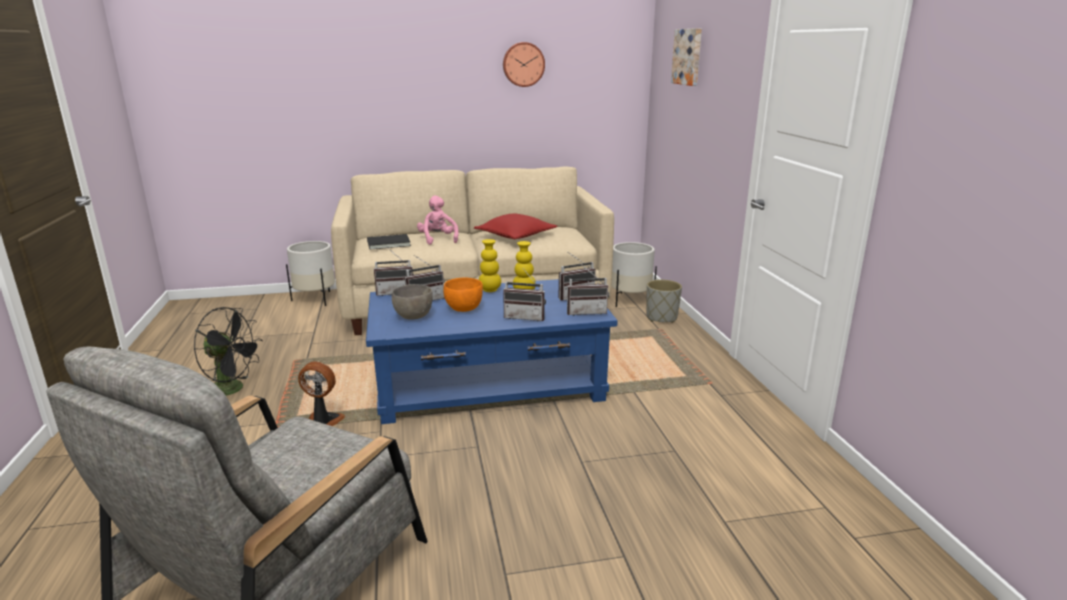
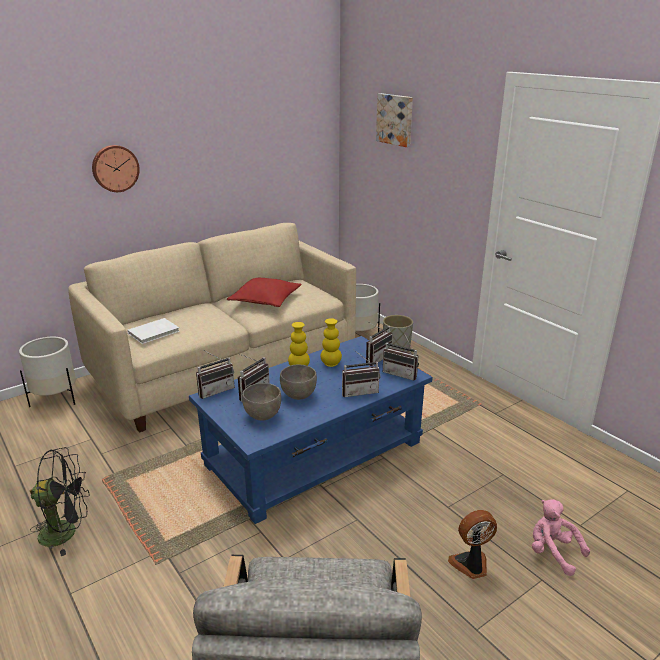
camera: 25 degrees left, 5 degrees up
fan [298,362,345,426] -> fan moved to [448,510,497,579]
black book [367,234,411,249] -> white book [127,318,180,344]
pink plush toy [417,196,459,245] -> pink plush toy moved to [532,499,590,576]
orange bowl [443,277,483,312] -> grey bowl [280,365,317,400]
wall clock [503,42,545,87] -> wall clock moved to [92,145,140,192]
radio [567,264,609,315] -> radio turned 60 degrees clockwise [383,335,419,381]

